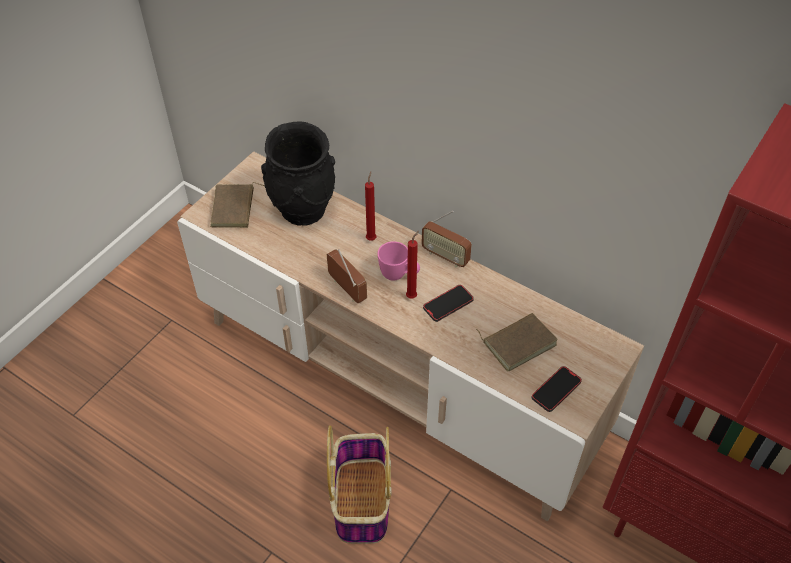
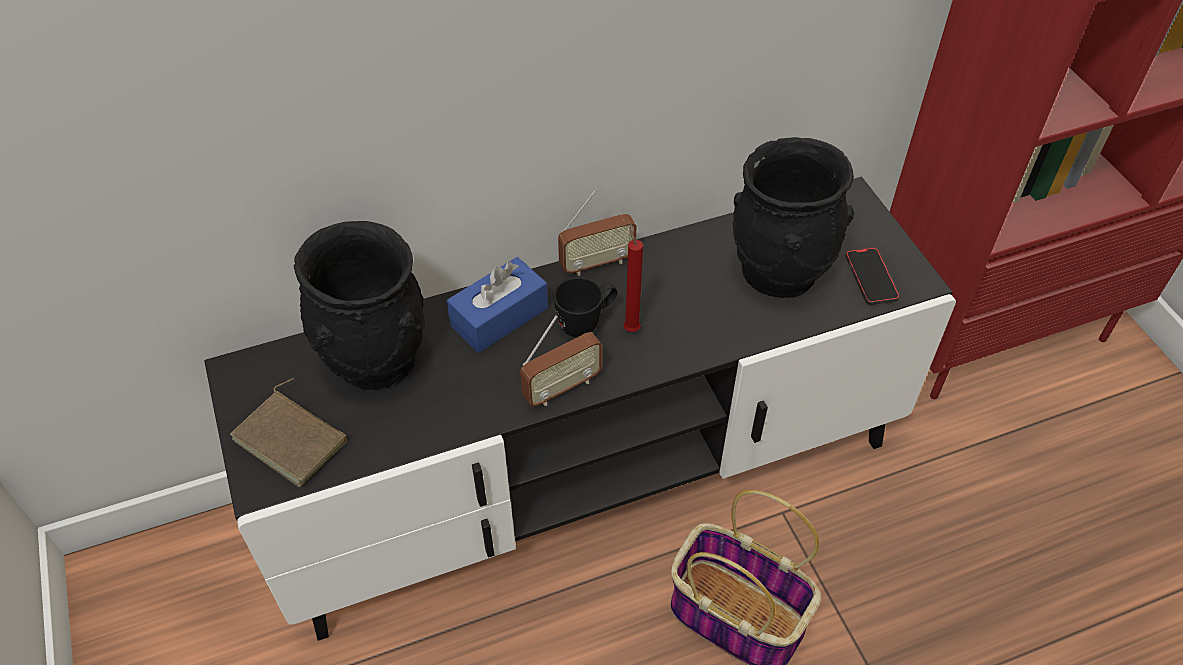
camera: 55 degrees left, 0 degrees up
beige tv stand [177,151,644,521] -> black tv stand [204,177,956,641]
radio [327,249,367,304] -> radio turned 150 degrees clockwise [520,315,602,407]
red candle [365,172,376,241] -> blue tissue box [446,257,548,353]
pink mug [377,241,420,280] -> black mug [553,277,617,337]
phone [423,285,474,322] -> none
brown book [476,313,558,372] -> black vase [732,137,854,298]

